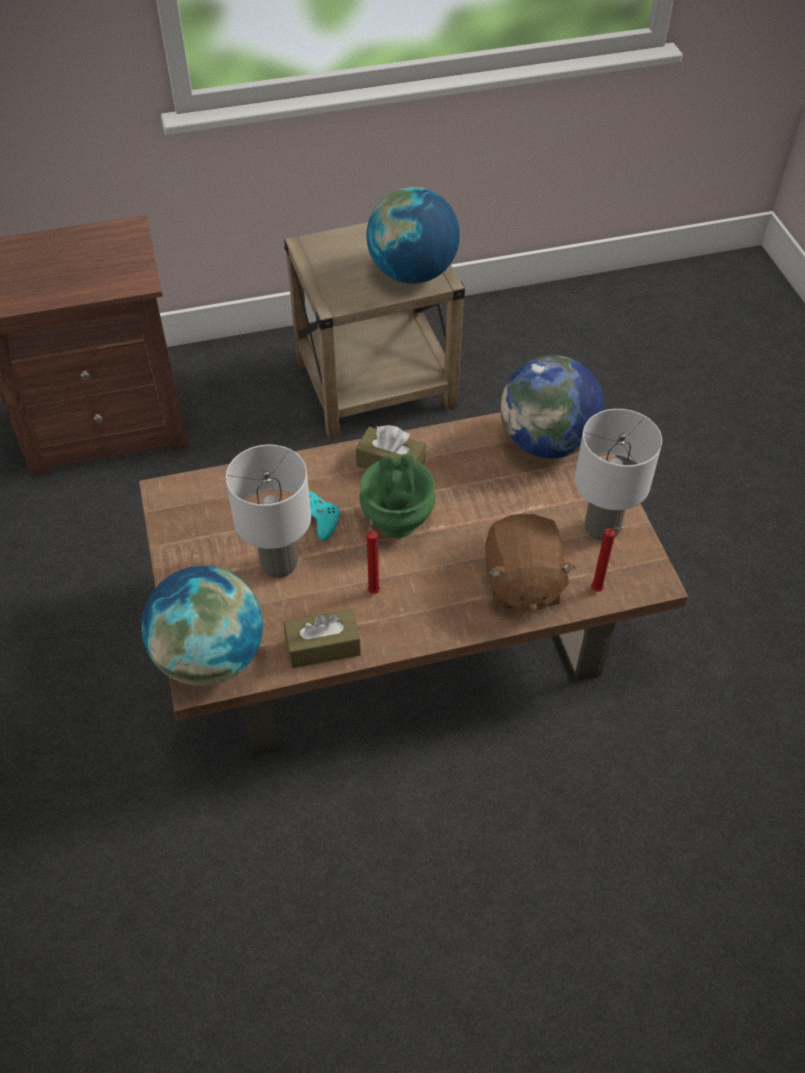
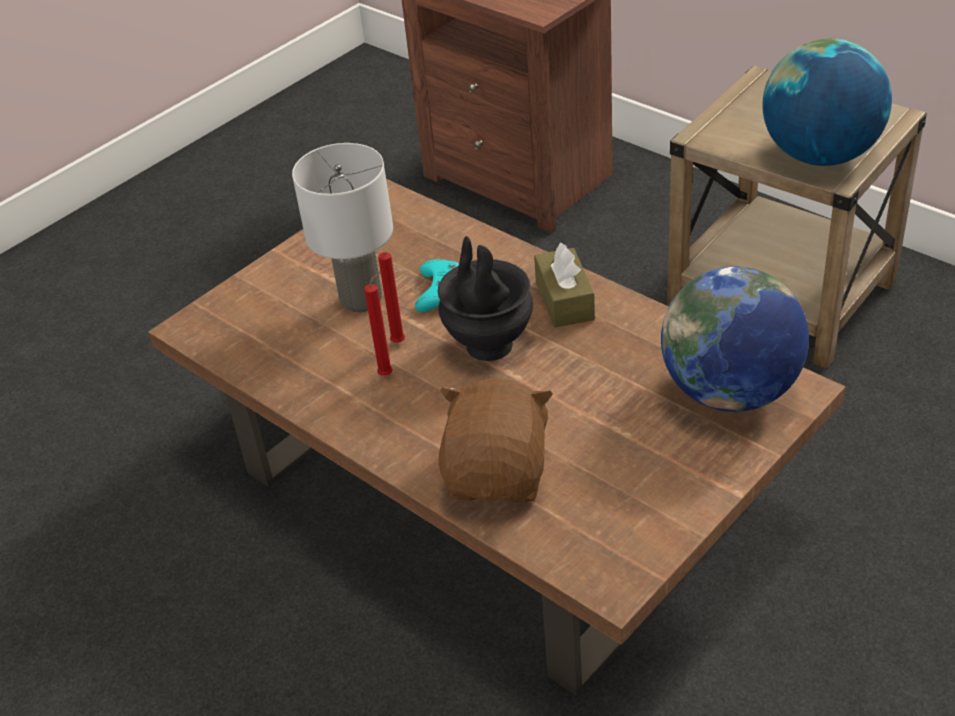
camera: 60 degrees right, 10 degrees down
globe [141,566,263,686] -> none
brown tissue box [284,609,361,668] -> none
green vase [359,454,435,538] -> black vase [438,236,533,361]
brown plush toy [485,514,576,613] -> brown plush toy turned 135 degrees clockwise [438,379,553,503]
white table lamp [575,409,662,541] -> none
red candle [591,527,623,592] -> red candle moved to [378,251,405,343]

